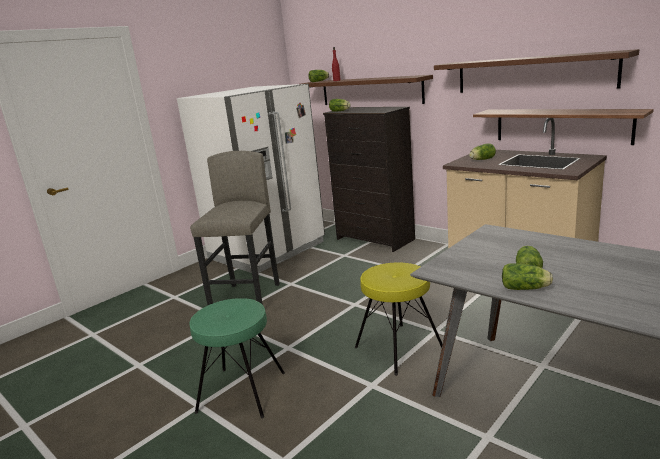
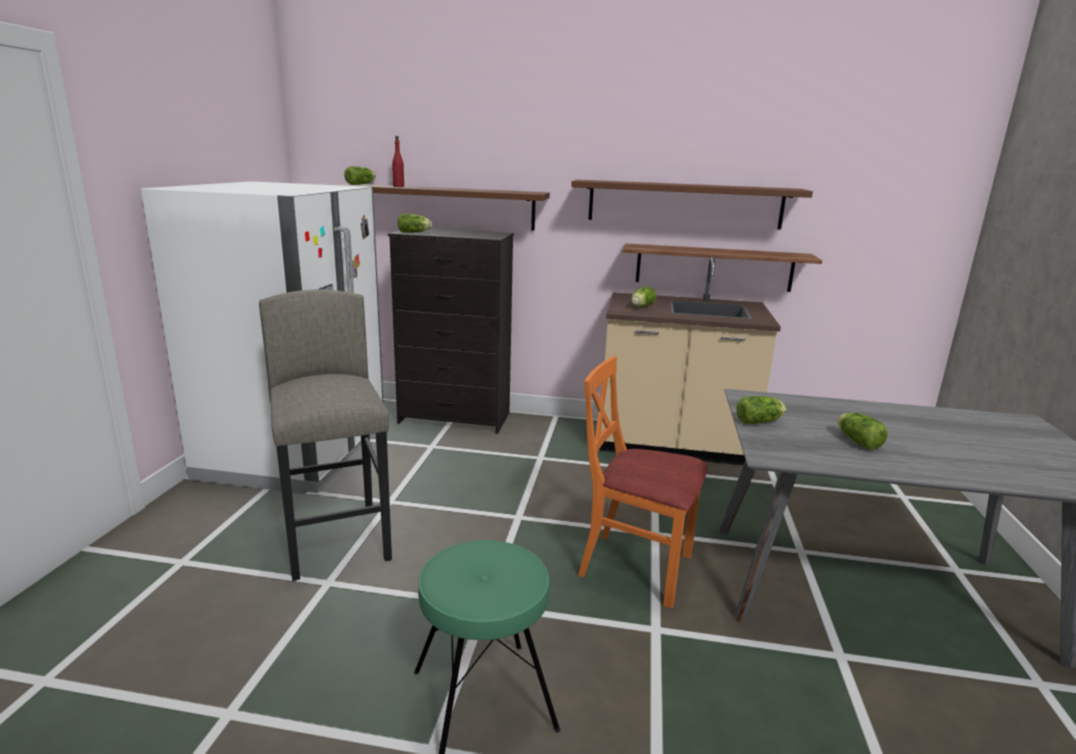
camera: 35 degrees left, 0 degrees up
yellow stool [355,262,442,376] -> orange chair [578,356,708,608]
lettuce [502,263,553,290] -> lettuce moved to [736,396,787,424]

